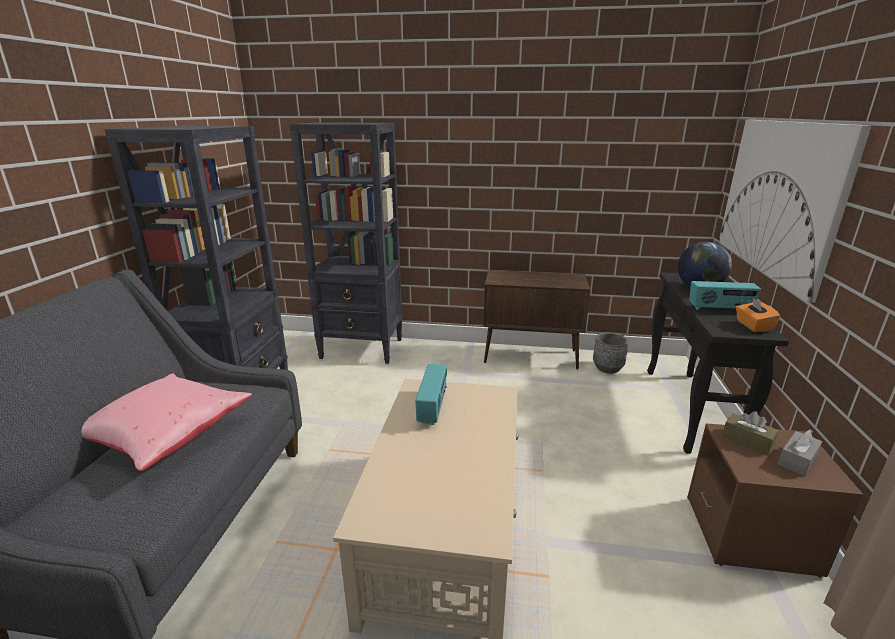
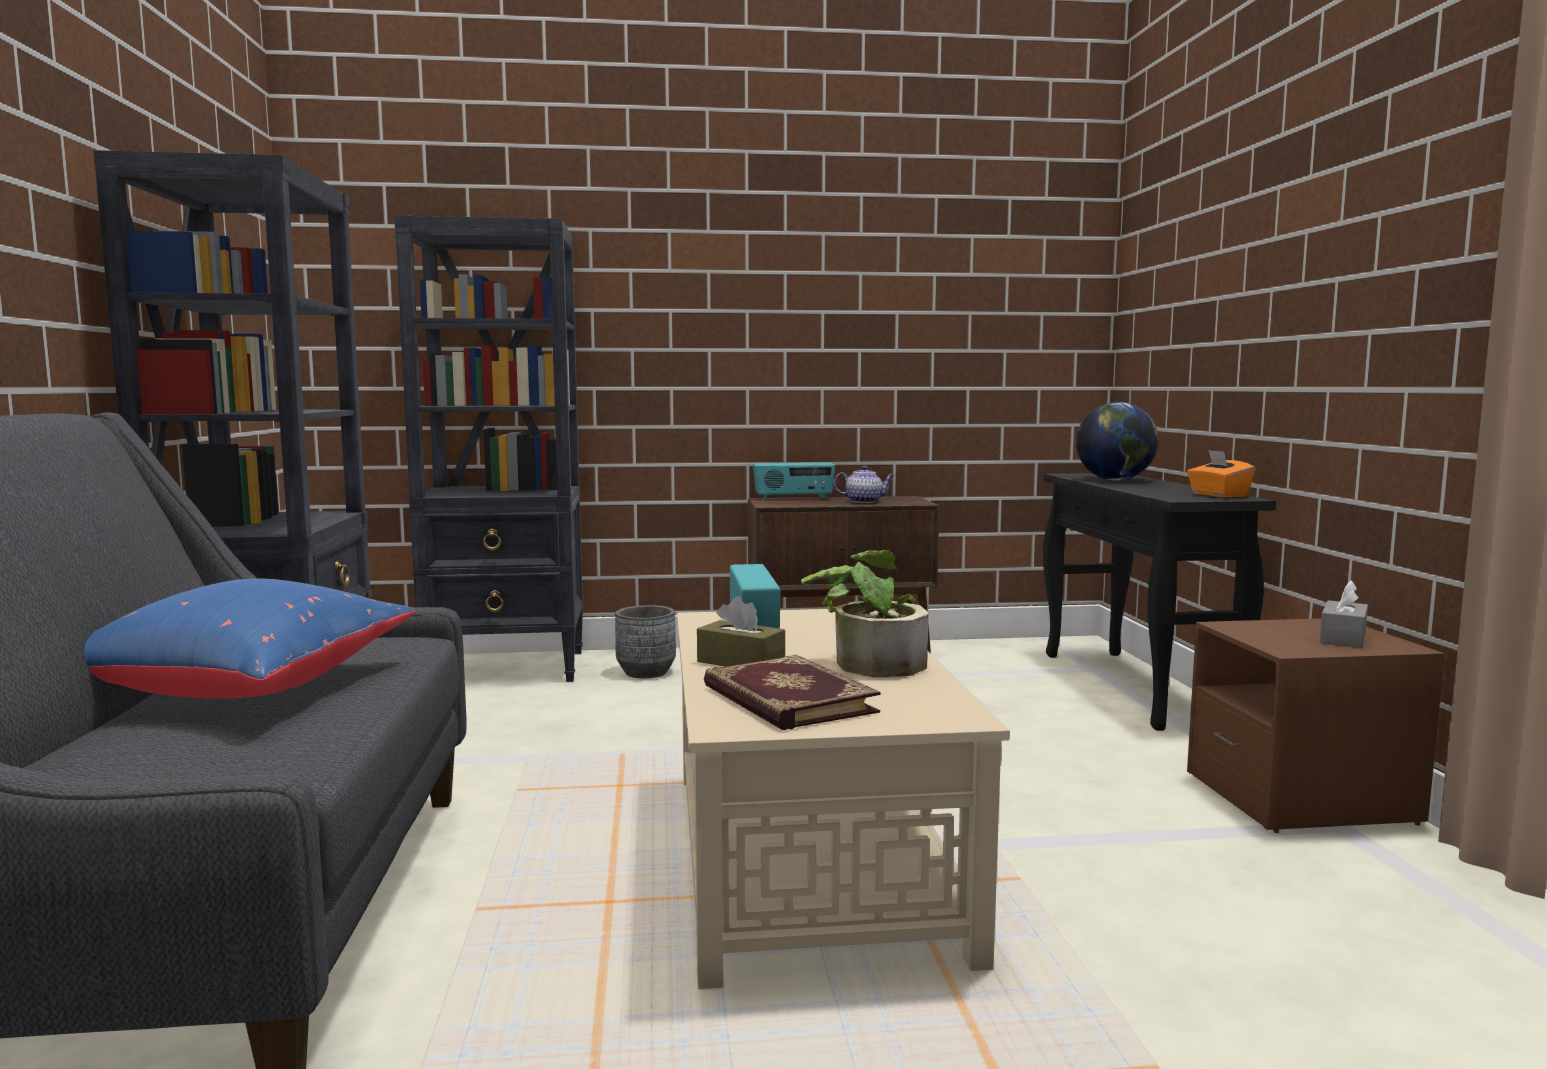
camera: 15 degrees left, 15 degrees down
pink pillow [82,373,252,471] -> blue pillow [84,578,416,698]
grey planter [593,332,629,374] -> grey planter moved to [615,605,676,678]
radio [689,281,761,310] -> radio moved to [753,463,835,500]
picture [718,120,872,303] -> none
brown tissue box [722,411,779,455] -> brown tissue box moved to [697,596,785,667]
none -> book [704,655,880,730]
none -> potted plant [801,550,929,677]
none -> teapot [834,466,895,503]

